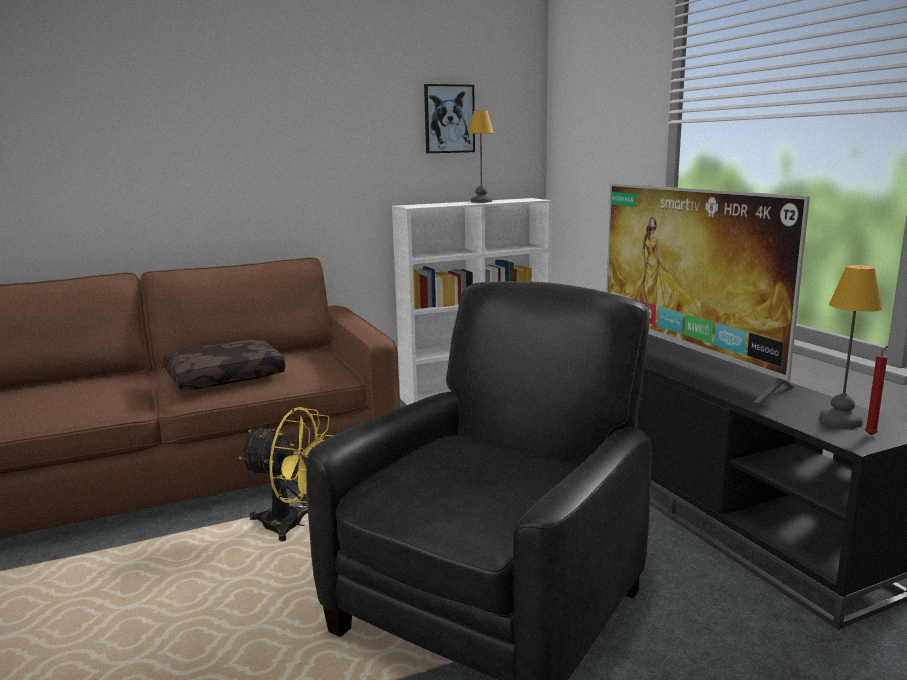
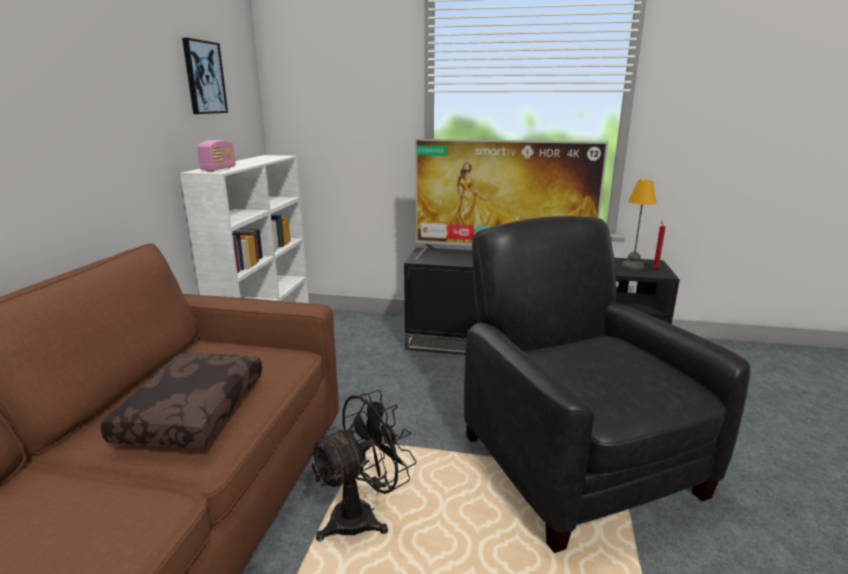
camera: 55 degrees left, 5 degrees up
yellow fan [239,407,333,542] -> black fan [308,390,417,541]
table lamp [468,110,494,203] -> none
none -> radio [197,140,236,172]

